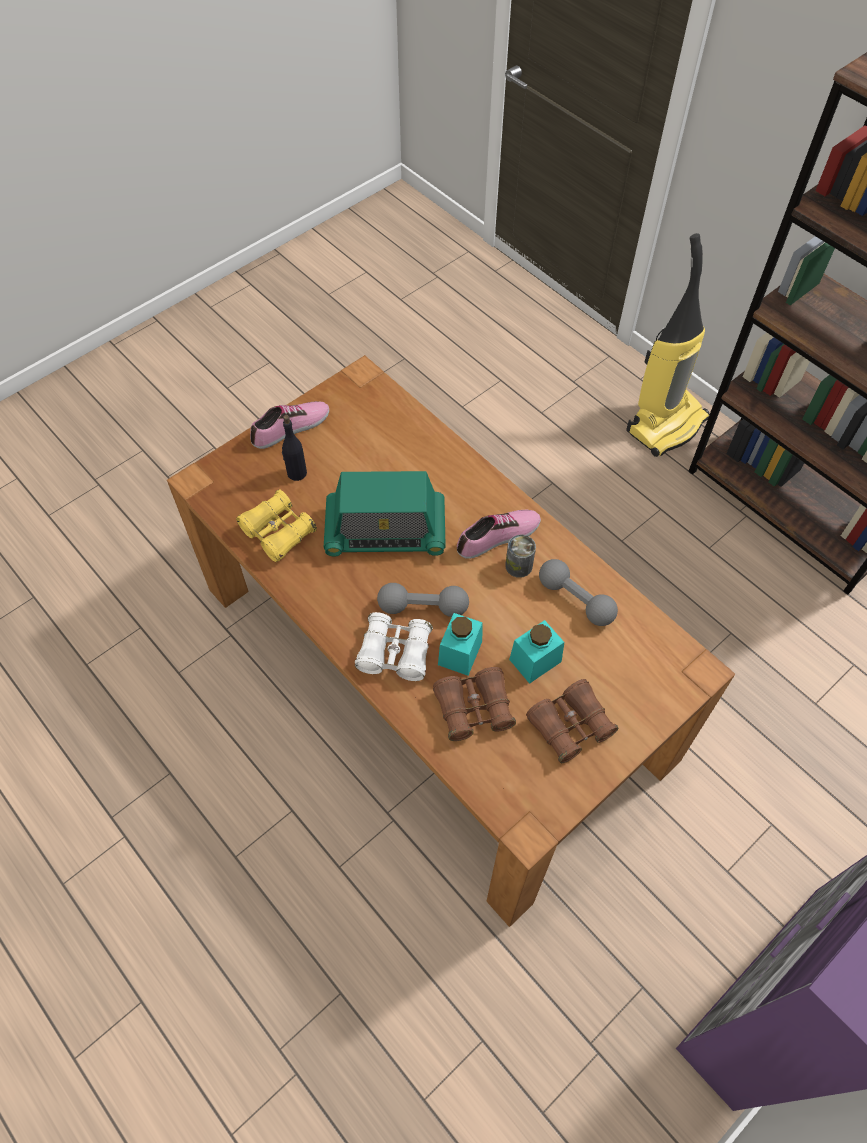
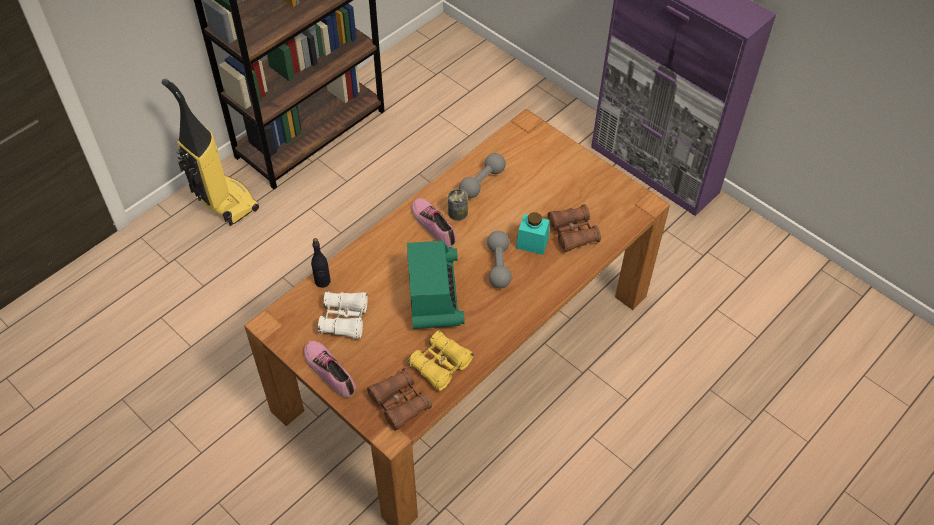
camera: 95 degrees left, 5 degrees down
black bottle [282,415,307,481] -> black bottle moved to [311,238,331,288]
white binoculars [355,612,433,681] -> white binoculars moved to [318,291,368,339]
turquoise jar [509,620,564,684] -> none
brown binoculars [526,679,619,764] -> brown binoculars moved to [367,368,432,431]

